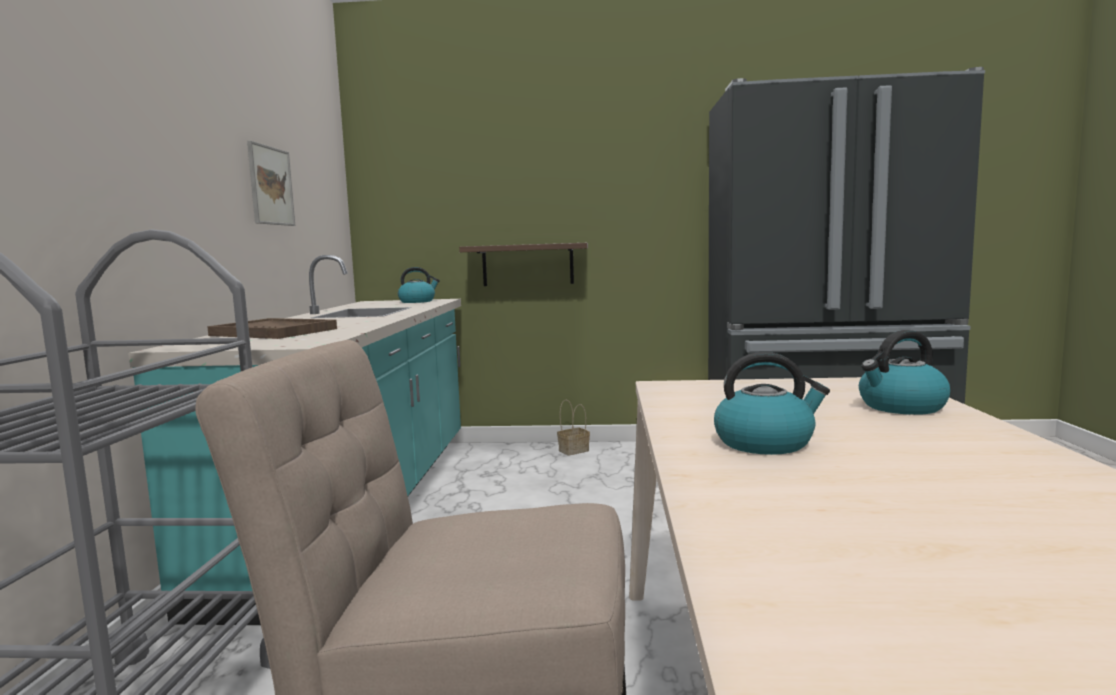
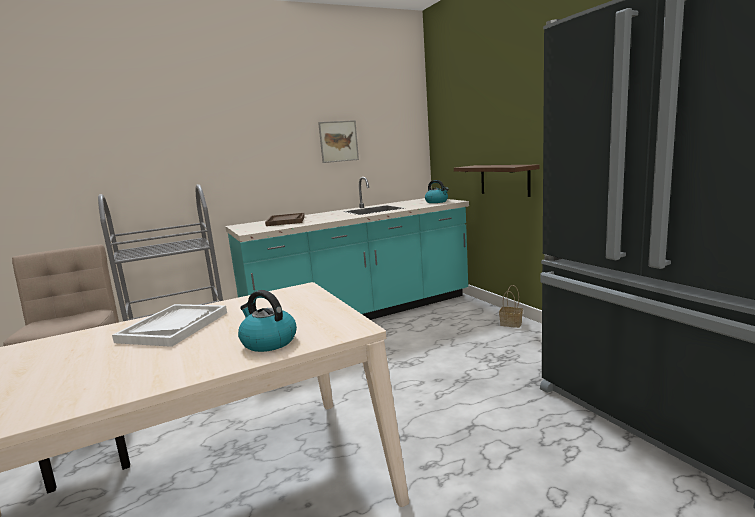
camera: 60 degrees right, 5 degrees up
kettle [714,352,830,455] -> white tray [112,304,227,347]

